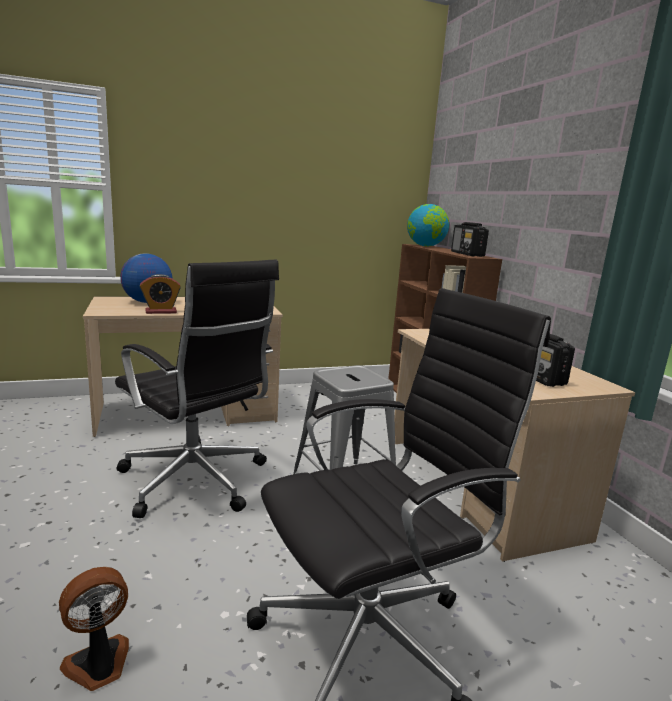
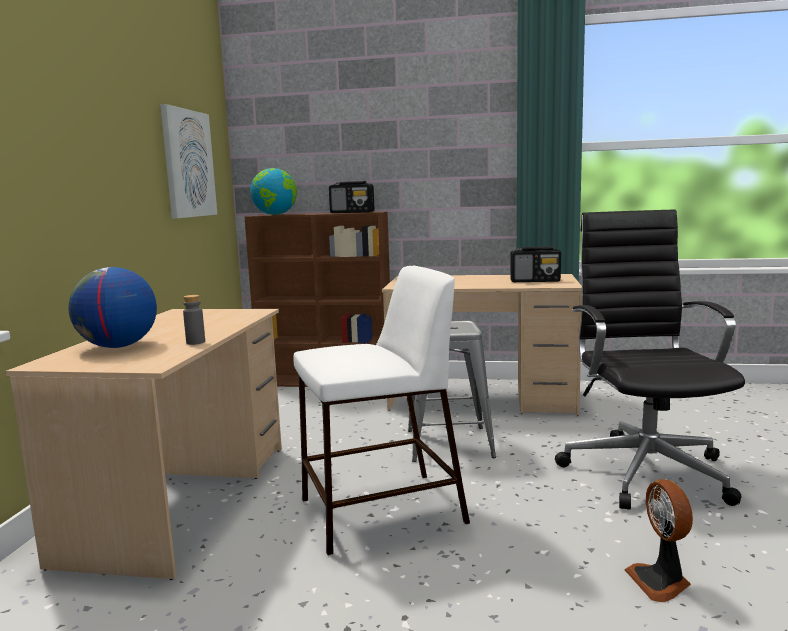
camera: 60 degrees left, 5 degrees down
black office chair [115,260,279,518] -> white stool [293,266,470,555]
alarm clock [140,274,181,314] -> grey bottle [183,295,205,345]
none -> picture [160,104,217,219]

